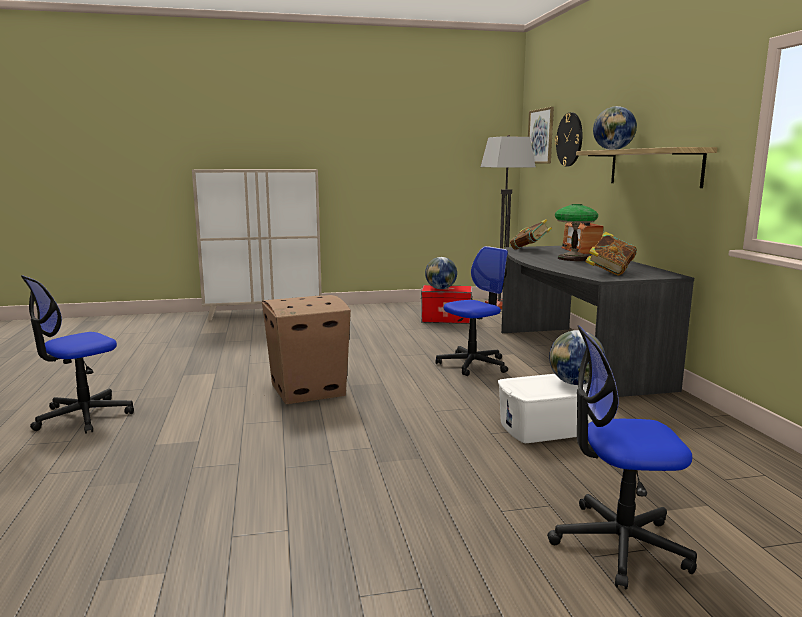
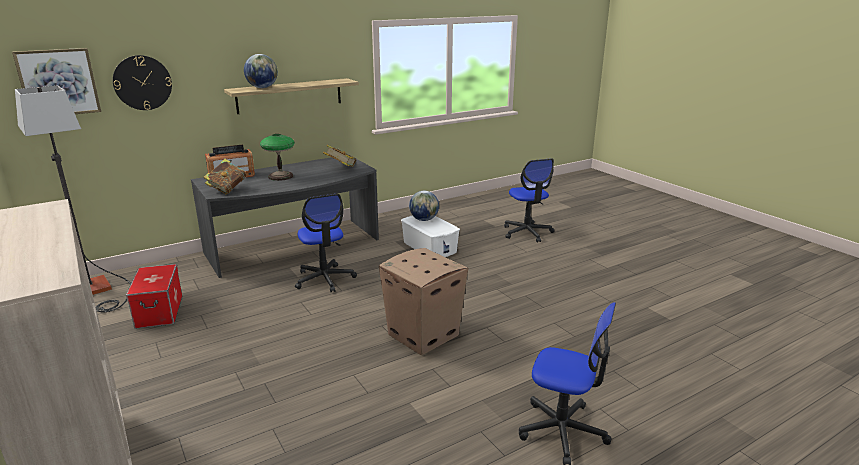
camera: 110 degrees left, 10 degrees up
globe [425,257,457,289] -> none
office chair [435,246,508,376] -> office chair turned 150 degrees counterclockwise [295,194,357,292]

